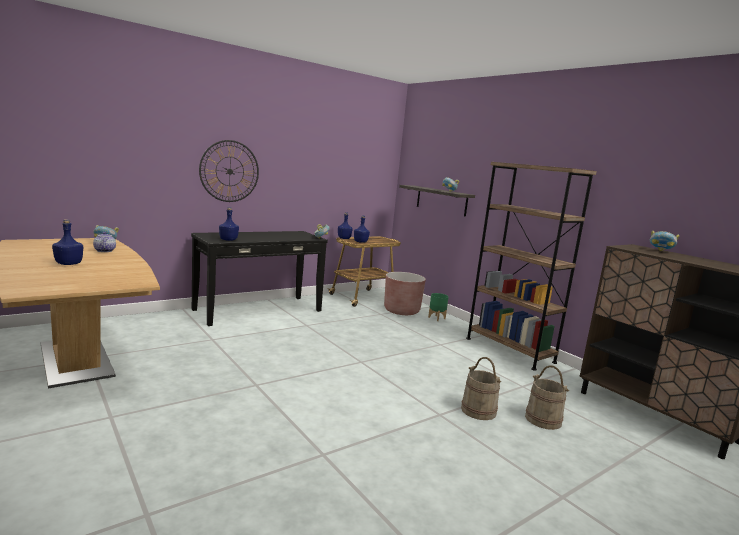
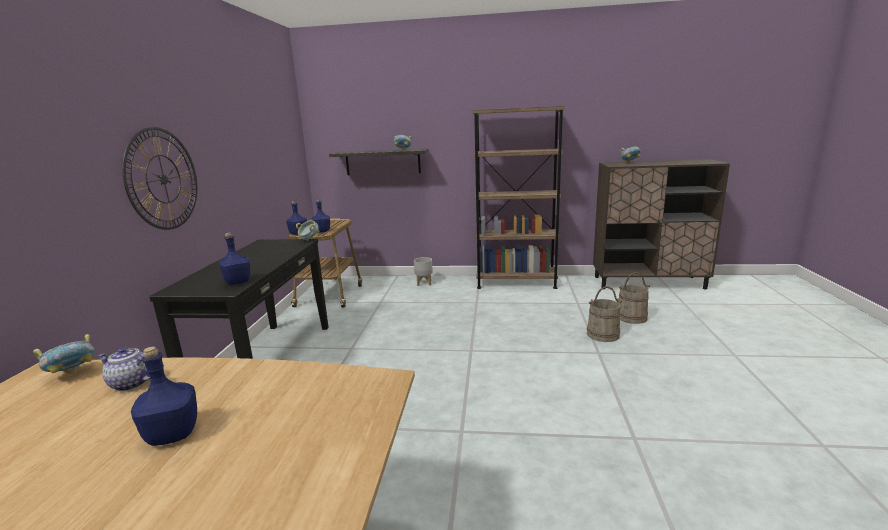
camera: 45 degrees left, 5 degrees up
brown planter [384,272,426,315] -> none
green planter [428,293,449,321] -> grey planter [414,257,433,286]

